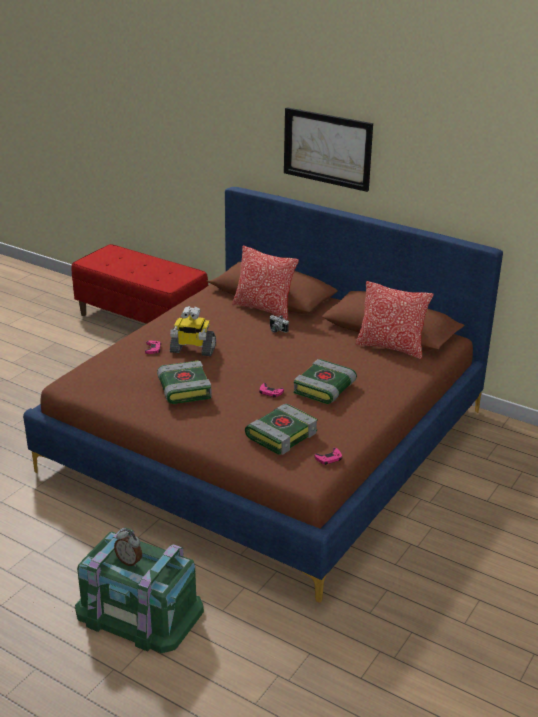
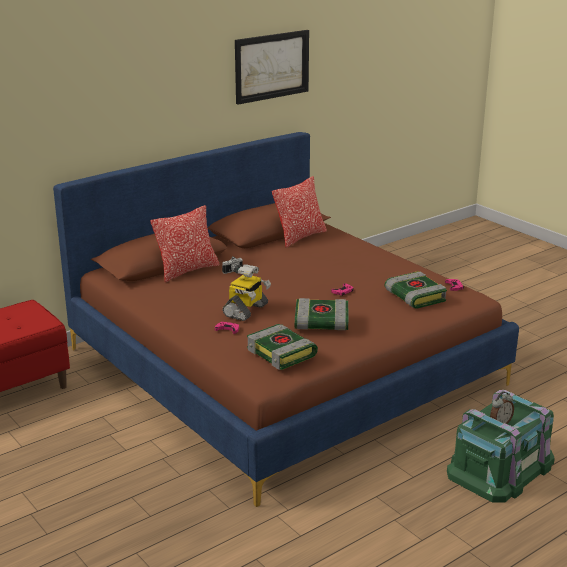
camera: 70 degrees left, 5 degrees down
picture [284,107,373,192] -> picture moved to [235,30,309,105]
book [294,359,357,404] -> book moved to [247,324,318,370]

